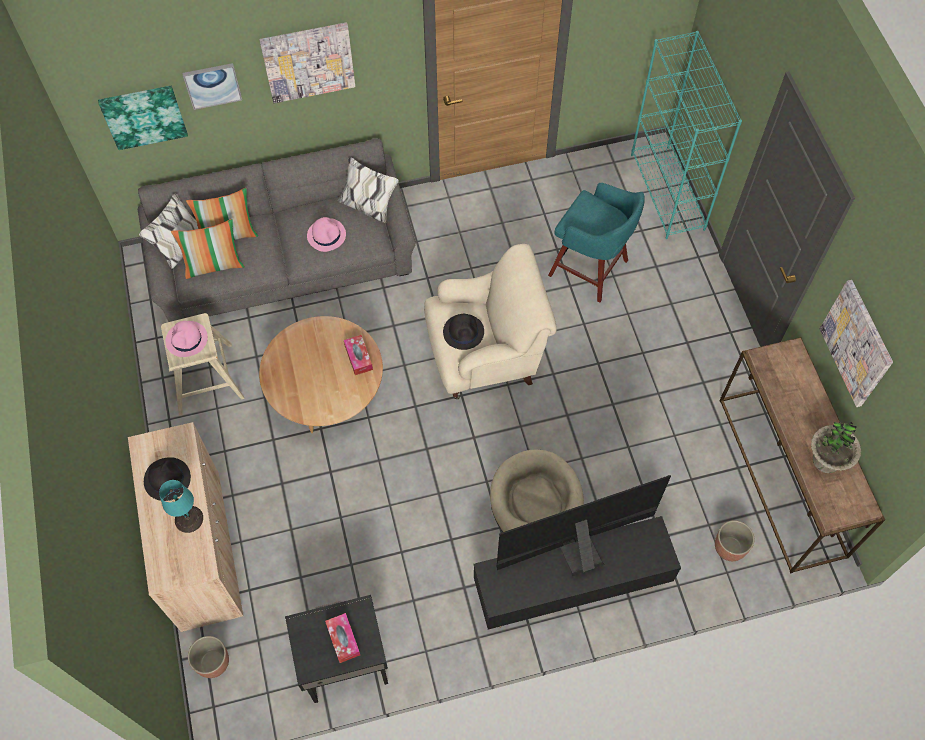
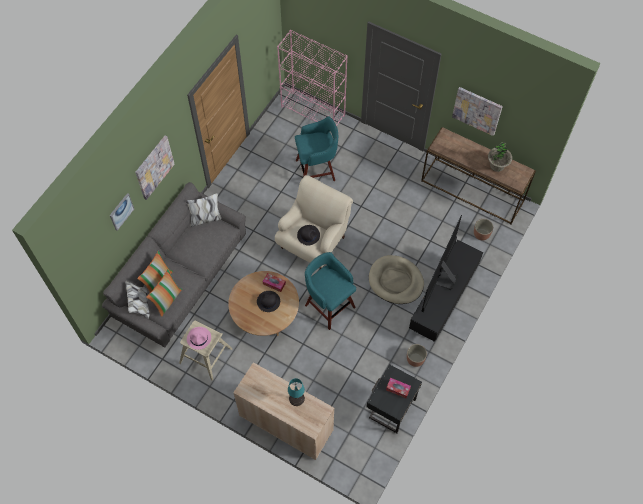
camera: 45 degrees left, 0 degrees up
picture [98,86,188,150] -> none
black hat [144,457,191,501] -> black hat moved to [257,291,280,312]
planter [188,636,229,678] -> planter moved to [407,344,427,367]
pink hat [307,217,346,252] -> none
turquoise bookcase [631,31,742,239] -> pink bookcase [277,30,348,126]
none -> turquoise stool [305,252,356,330]

